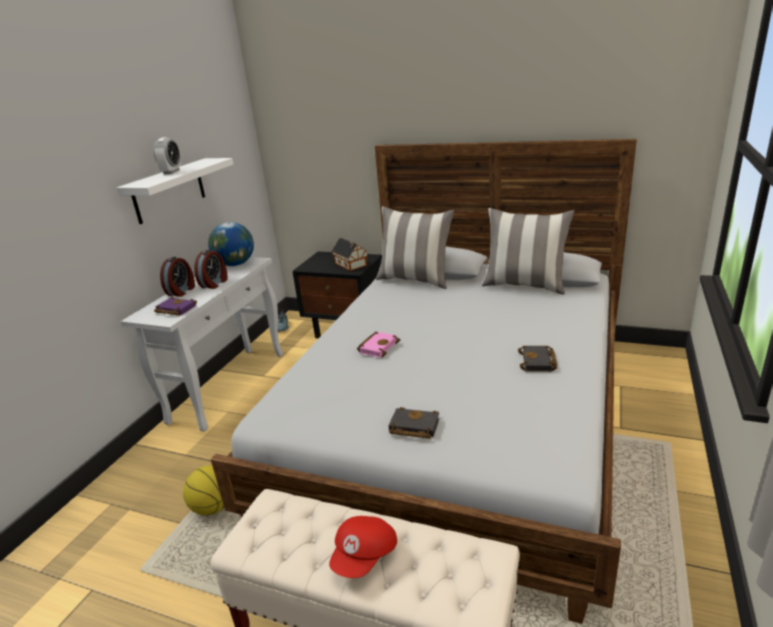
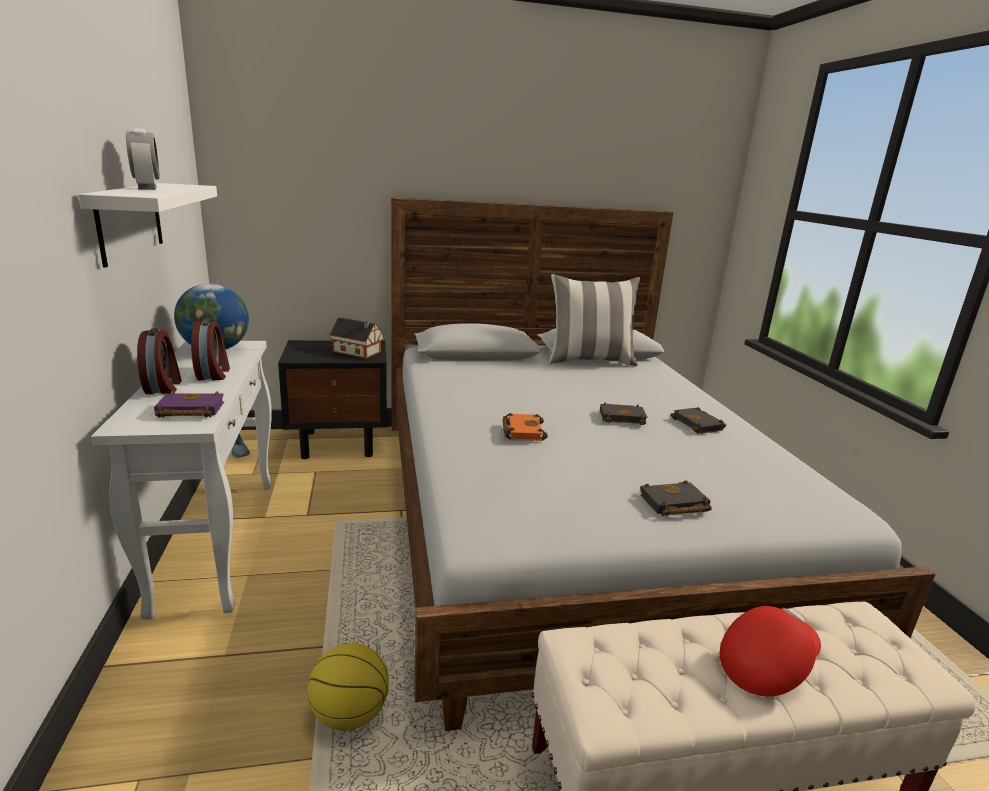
camera: 35 degrees left, 5 degrees down
red cap [329,516,397,578] -> red cap turned 120 degrees counterclockwise [720,606,821,696]
pink book [357,332,400,358] -> orange book [503,413,548,441]
pillow [376,207,454,289] -> none
none -> black book [600,402,648,425]

